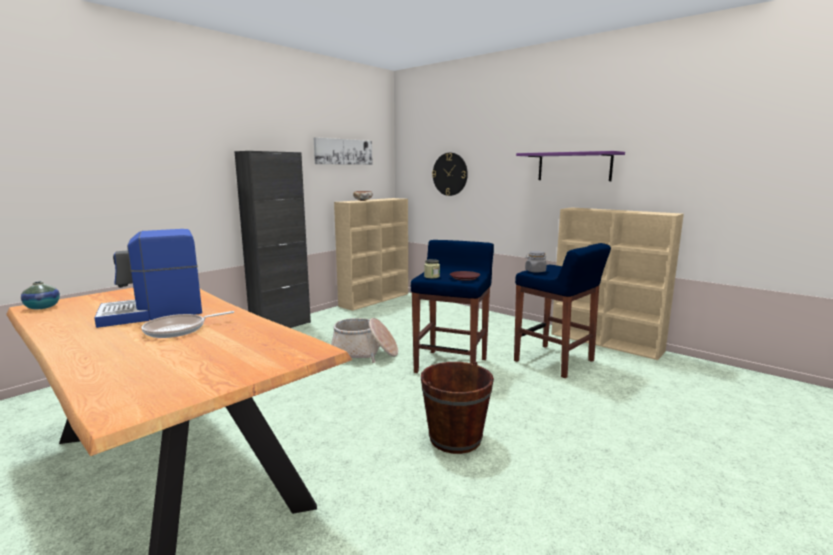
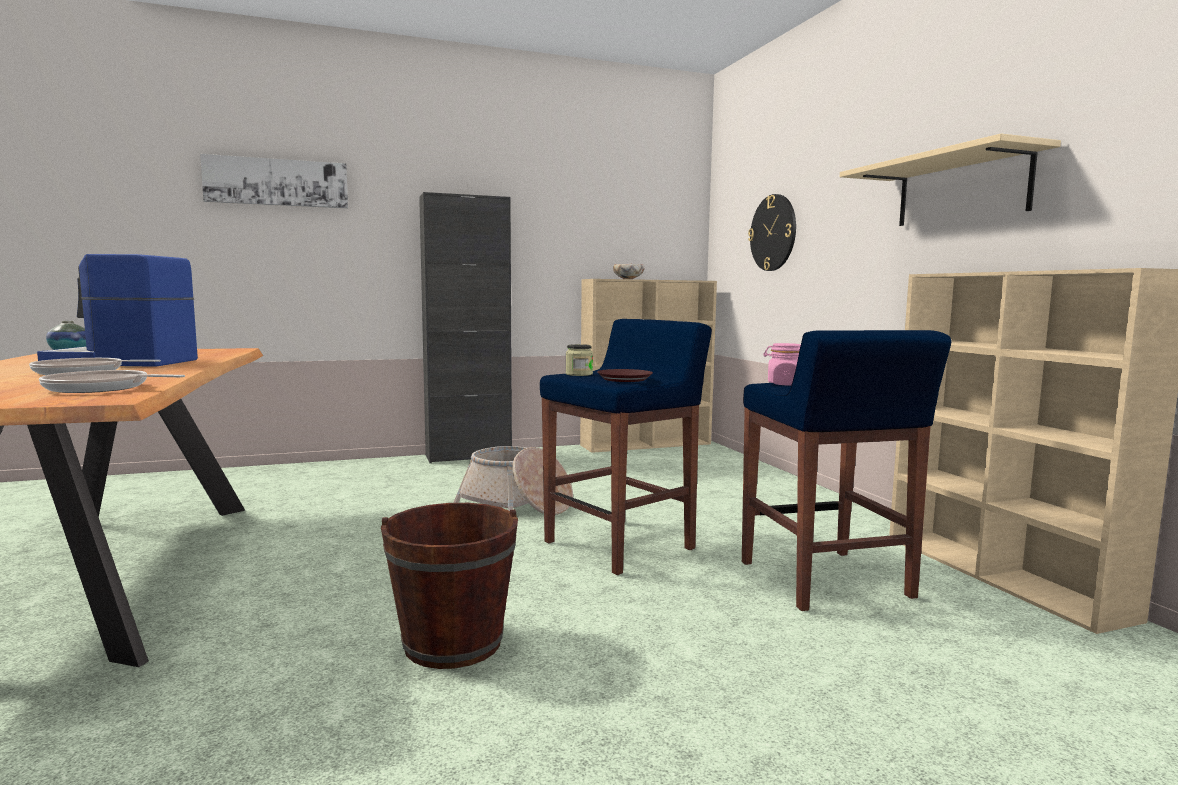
camera: 30 degrees right, 5 degrees down
picture [314,137,373,165] -> picture moved to [200,154,348,208]
purple shelf [516,151,625,181] -> beige shelf [840,134,1061,226]
grey jar [525,251,547,273] -> pink jar [763,343,801,385]
none -> frying pan [39,370,185,393]

